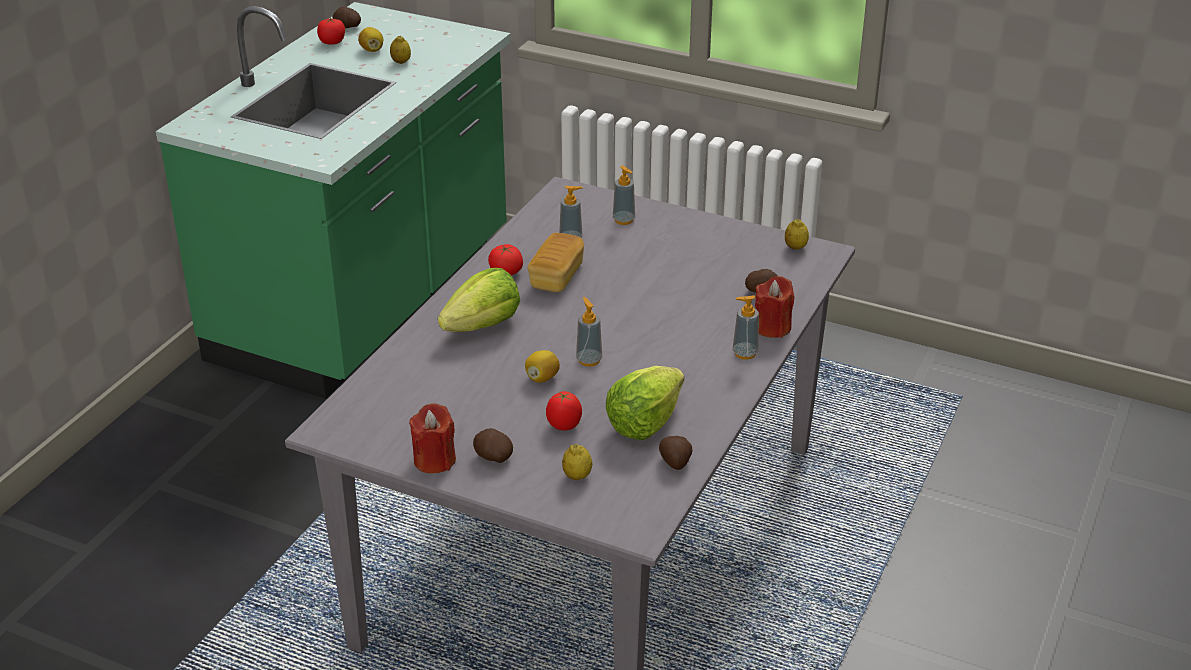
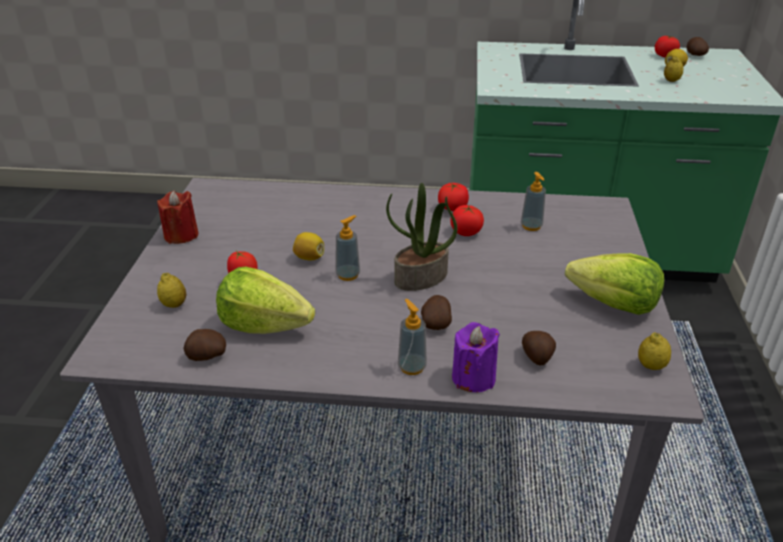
camera: 70 degrees right, 0 degrees up
lettuce [438,268,520,332] -> lettuce moved to [565,253,664,315]
potato [473,428,513,463] -> potato moved to [421,295,452,330]
bread [528,233,584,292] -> tomato [450,205,484,236]
soap dispenser [613,165,635,225] -> none
red candle [755,276,794,338] -> purple candle [452,322,500,393]
none -> potted plant [386,183,457,291]

